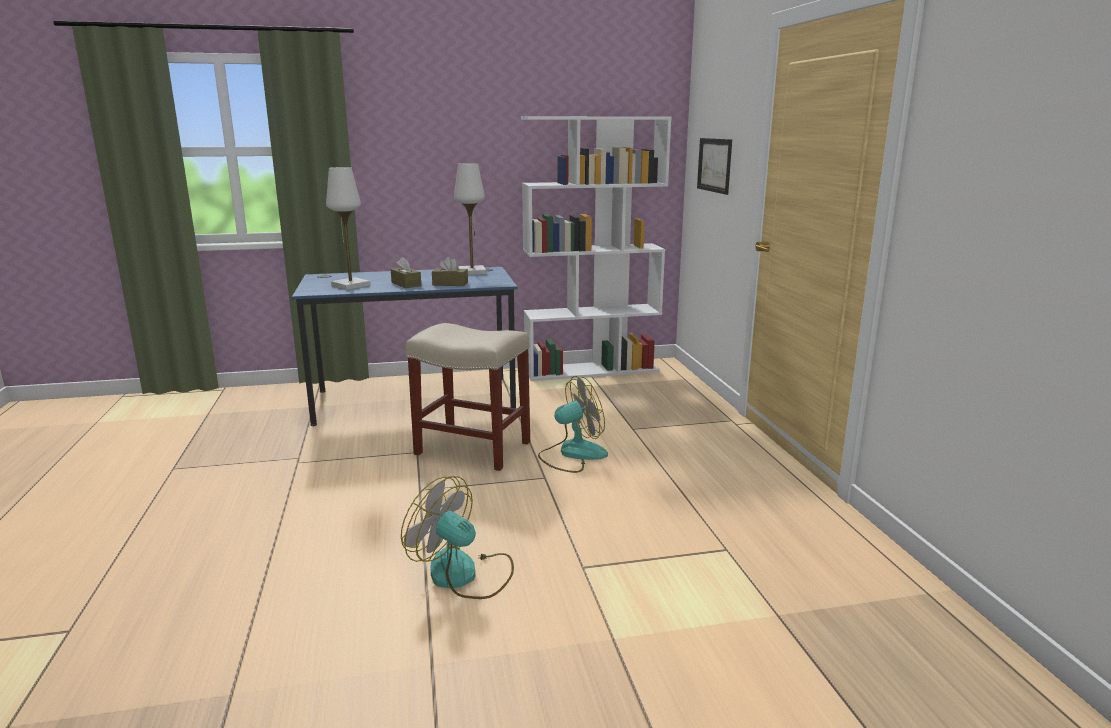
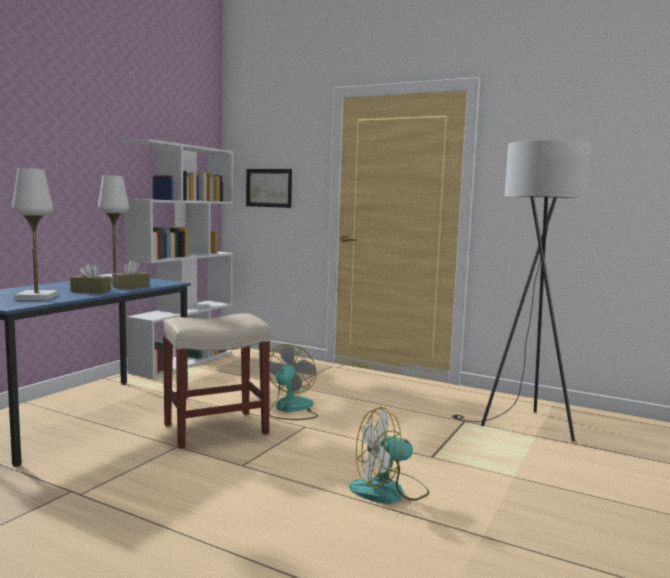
camera: 50 degrees left, 10 degrees down
none -> grey floor lamp [452,140,592,442]

